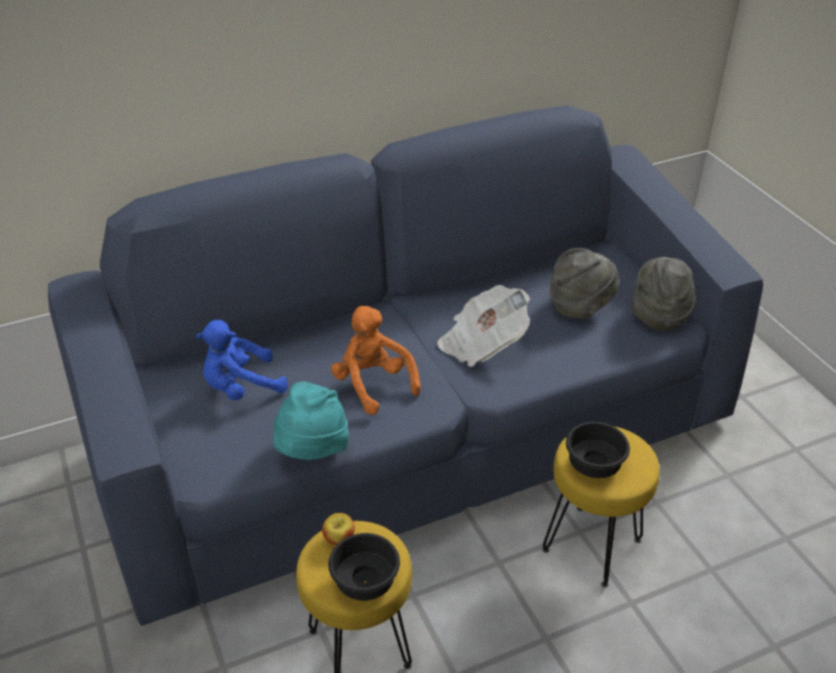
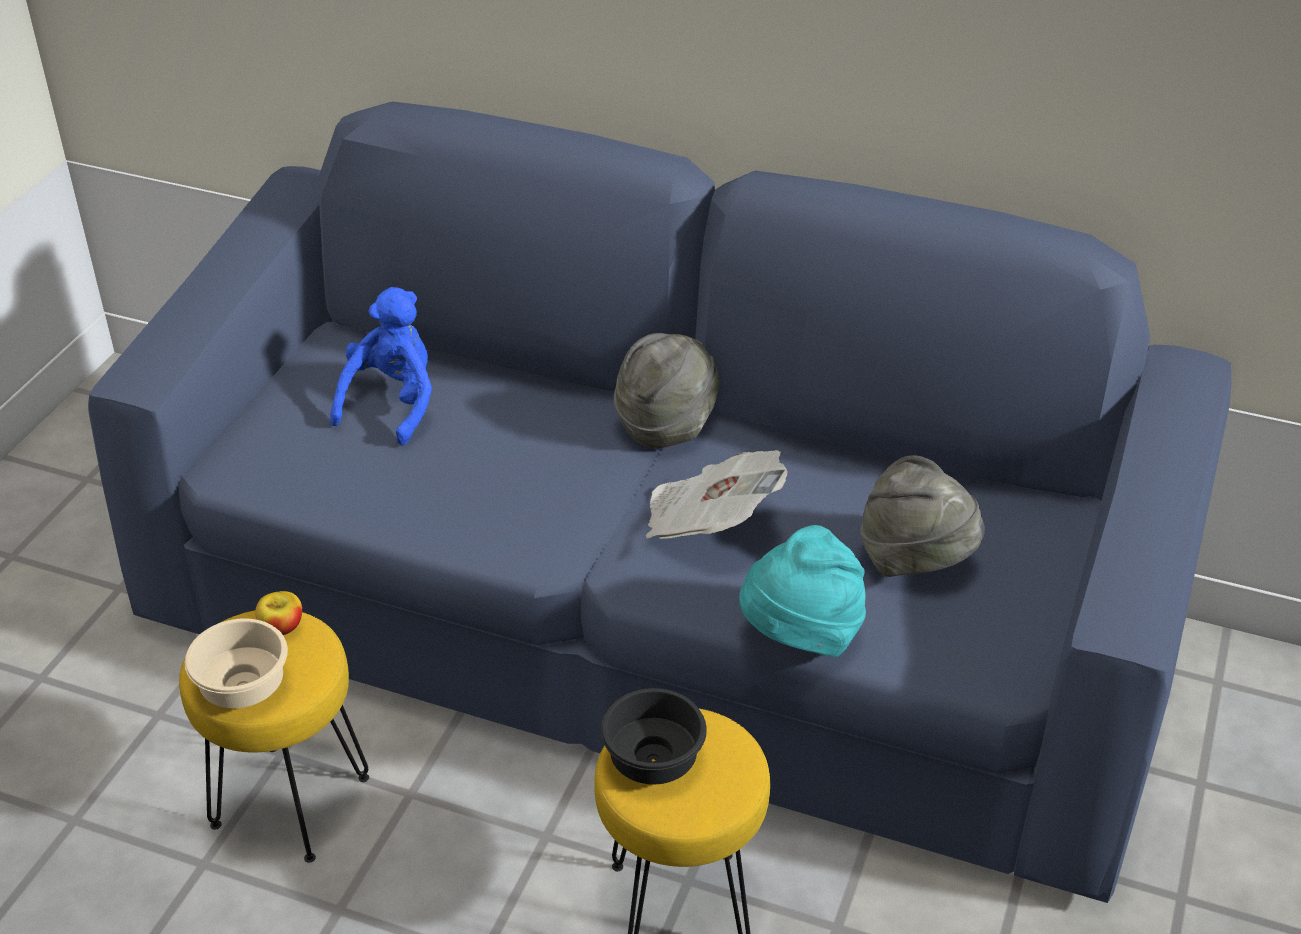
camera: 45 degrees right, 0 degrees up
blue plush toy [196,320,288,401] -> blue plush toy turned 90 degrees clockwise [330,287,432,445]
turquoise hat [273,382,349,460] -> turquoise hat moved to [739,525,866,657]
black bowl [328,533,400,601] -> beige bowl [185,618,288,708]
orange plush toy [331,306,421,415] -> none
grey hat [632,257,697,331] -> grey hat moved to [614,333,719,448]

